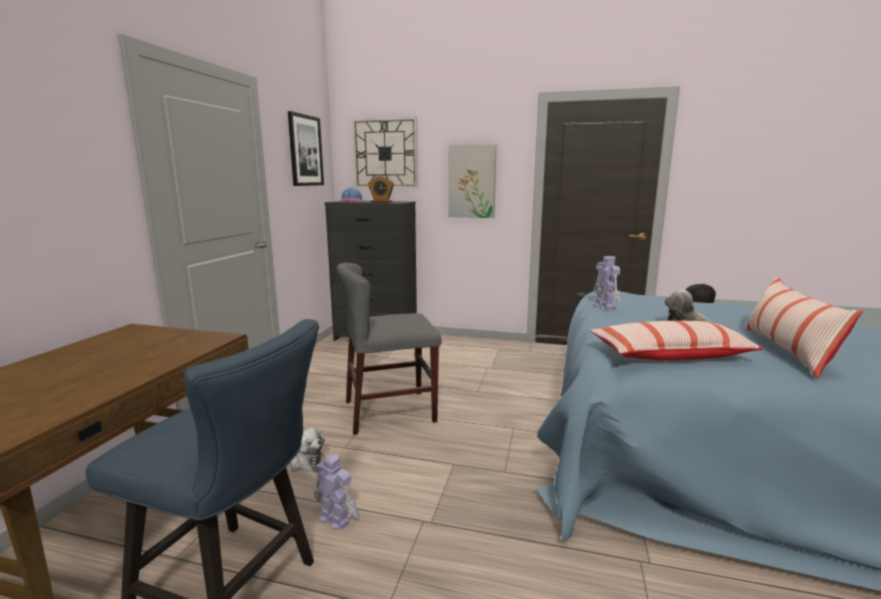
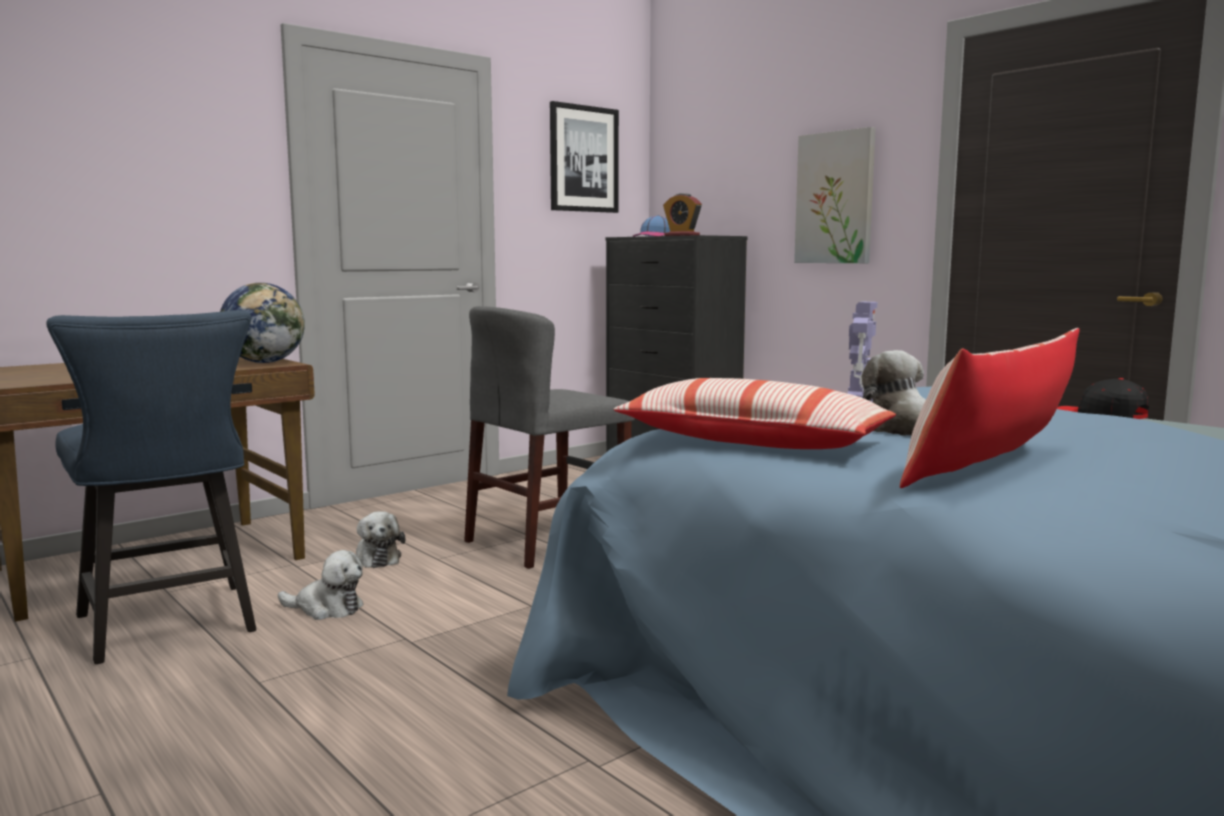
camera: 35 degrees right, 5 degrees down
toy robot [313,454,358,530] -> plush toy [278,550,363,620]
grey chair [336,263,441,435] -> grey chair turned 60 degrees counterclockwise [464,306,635,569]
wall clock [352,117,418,188] -> none
none -> globe [220,283,305,363]

